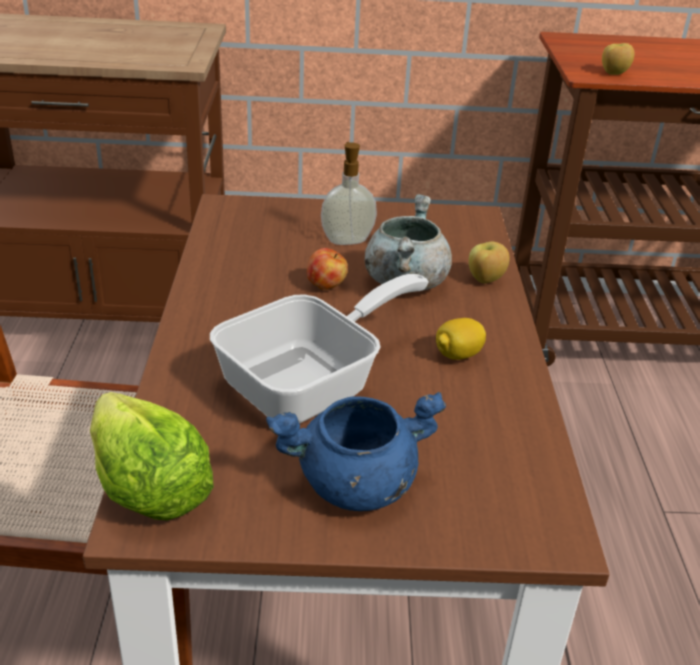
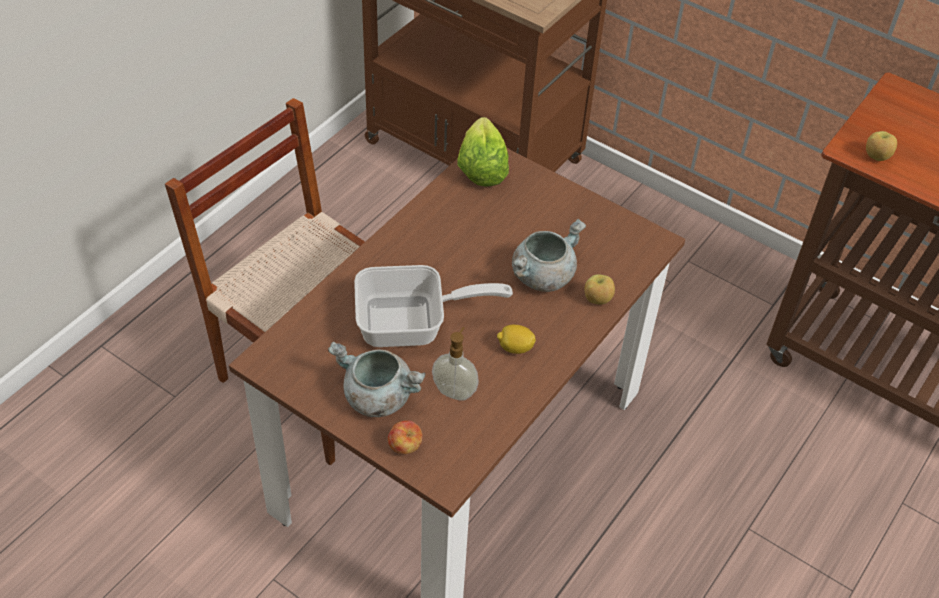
camera: 35 degrees right, 15 degrees up
lettuce [90,392,214,521] -> lettuce moved to [457,117,509,187]
blue cooking pot [266,392,446,511] -> grey cooking pot [328,342,426,417]
apple [307,248,348,290] -> apple moved to [388,421,423,454]
soap dispenser [321,142,377,245] -> soap dispenser moved to [432,327,479,401]

